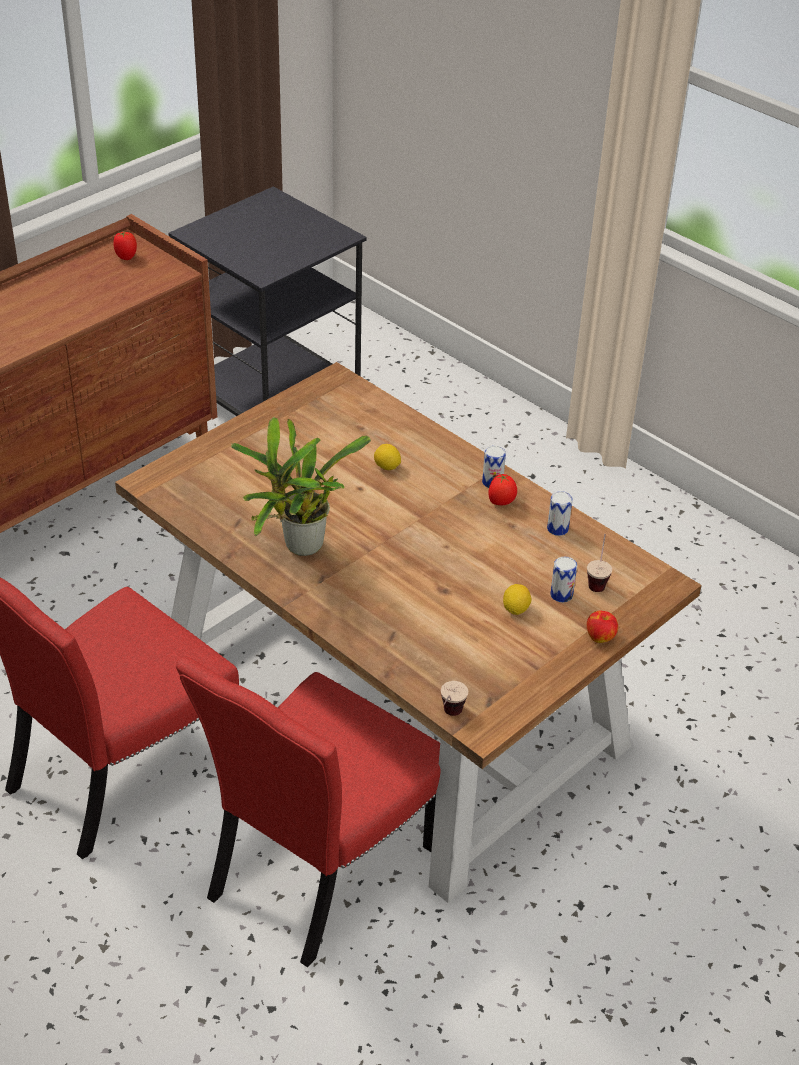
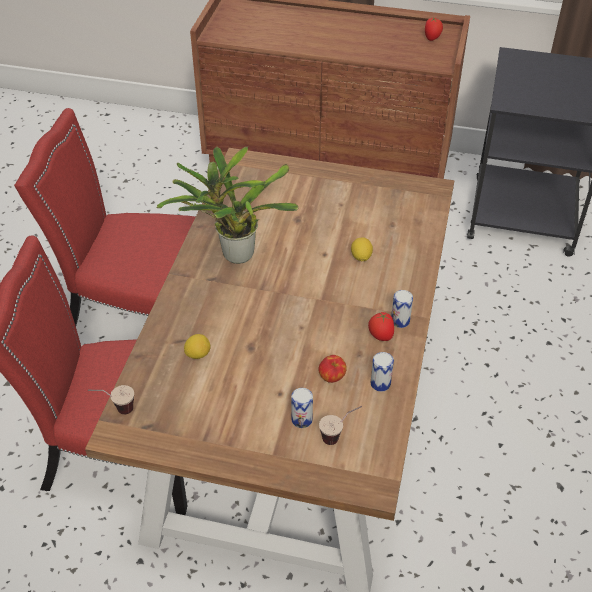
camera: 60 degrees right, 5 degrees up
lemon [503,584,531,615] -> lemon moved to [184,334,211,359]
apple [587,611,618,643] -> apple moved to [318,355,347,383]

